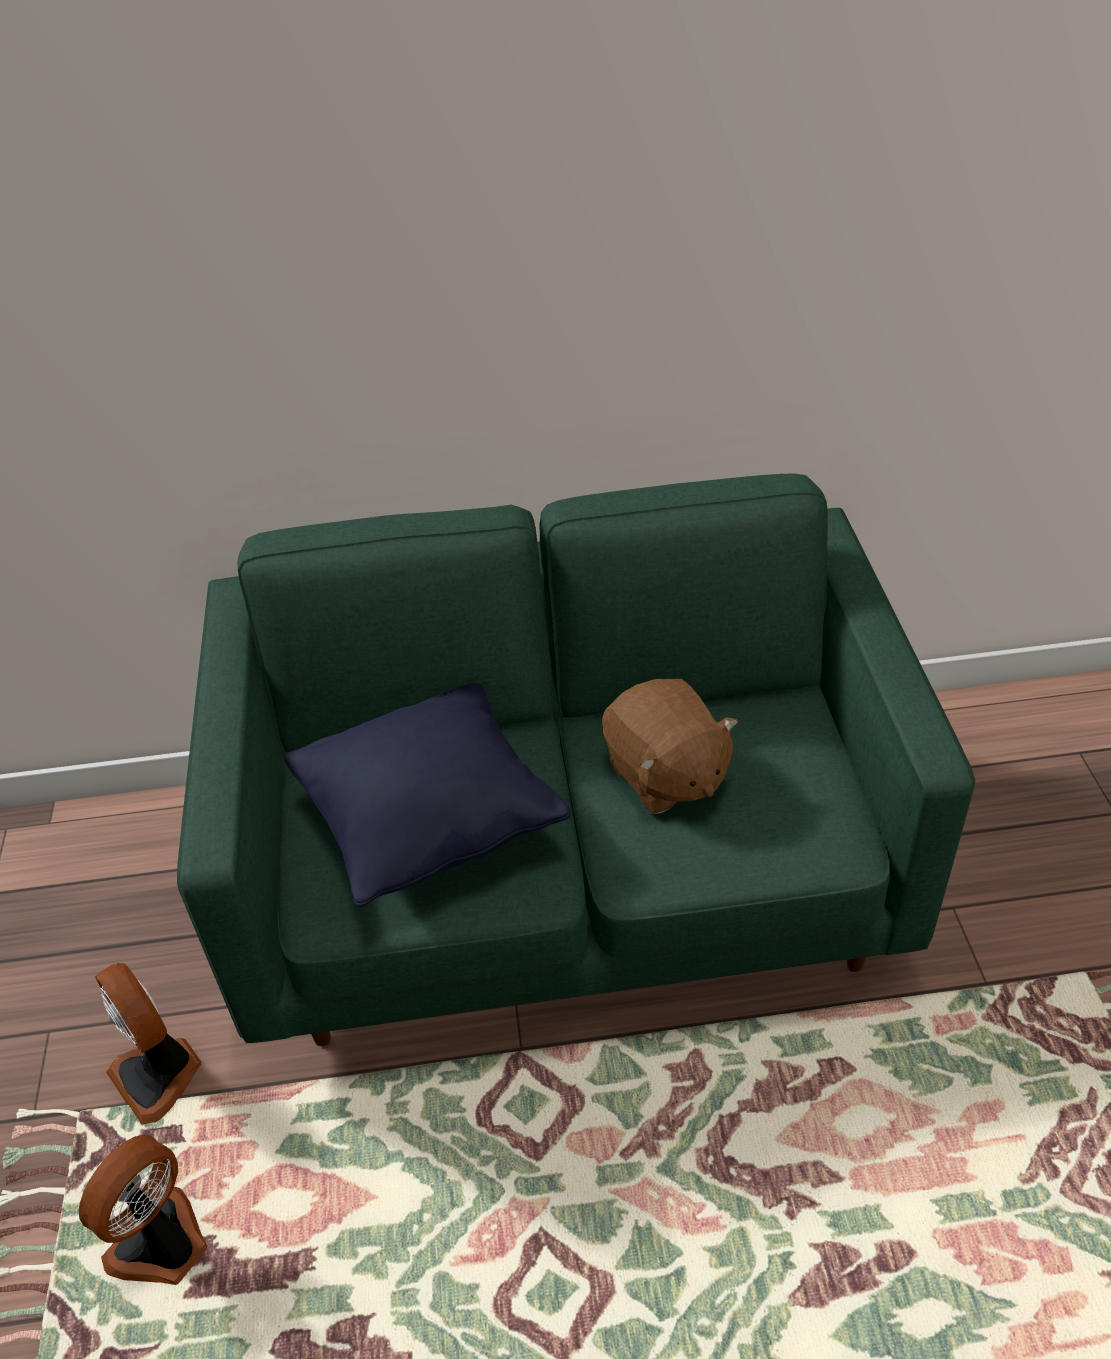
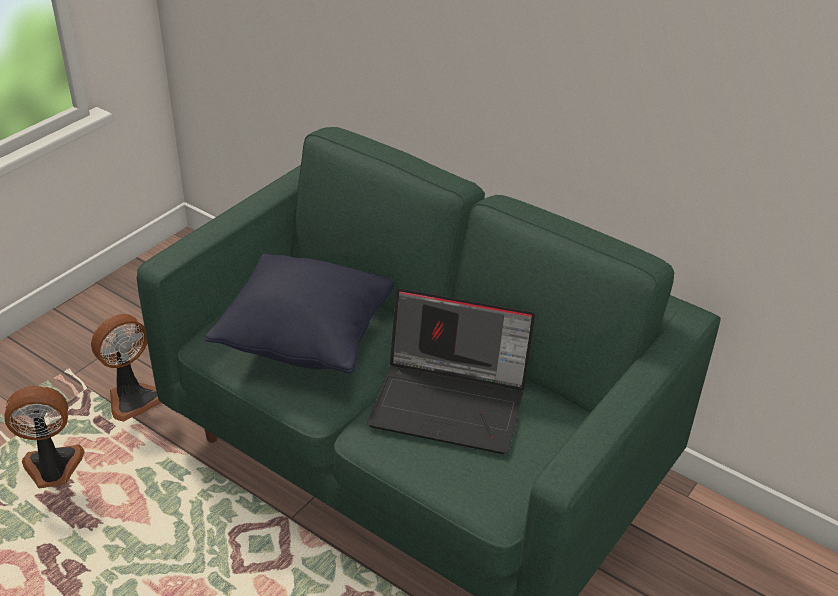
camera: 40 degrees right, 5 degrees down
fan [95,963,201,1125] -> fan turned 135 degrees counterclockwise [91,314,161,422]
brown plush toy [602,679,738,814] -> laptop [367,288,535,454]

